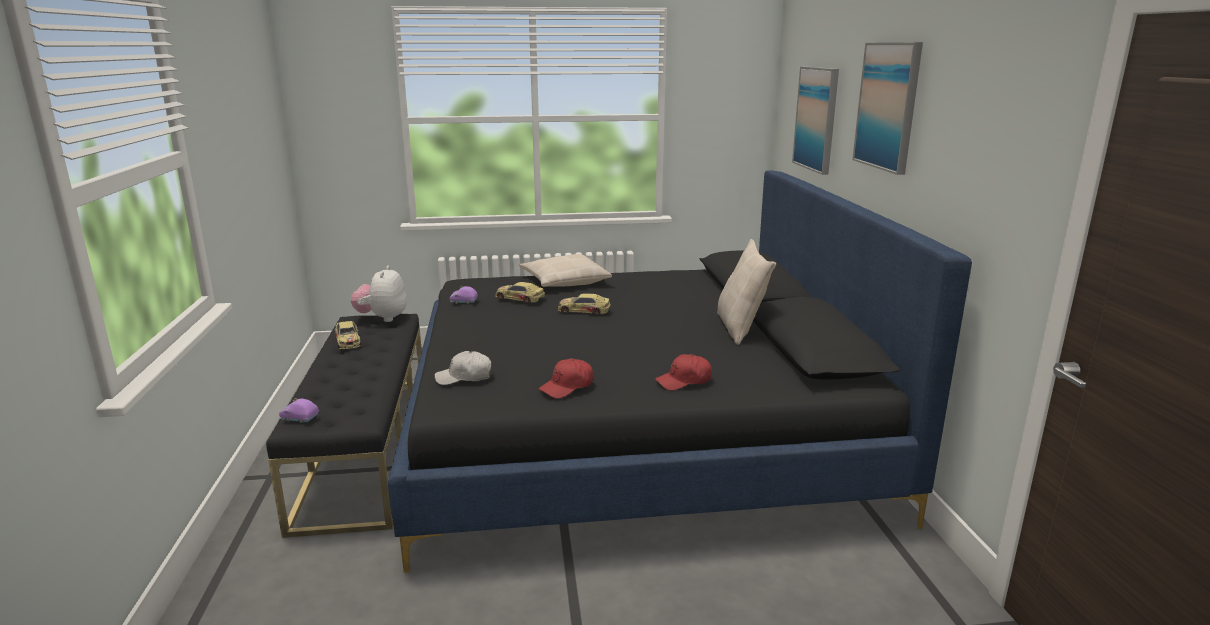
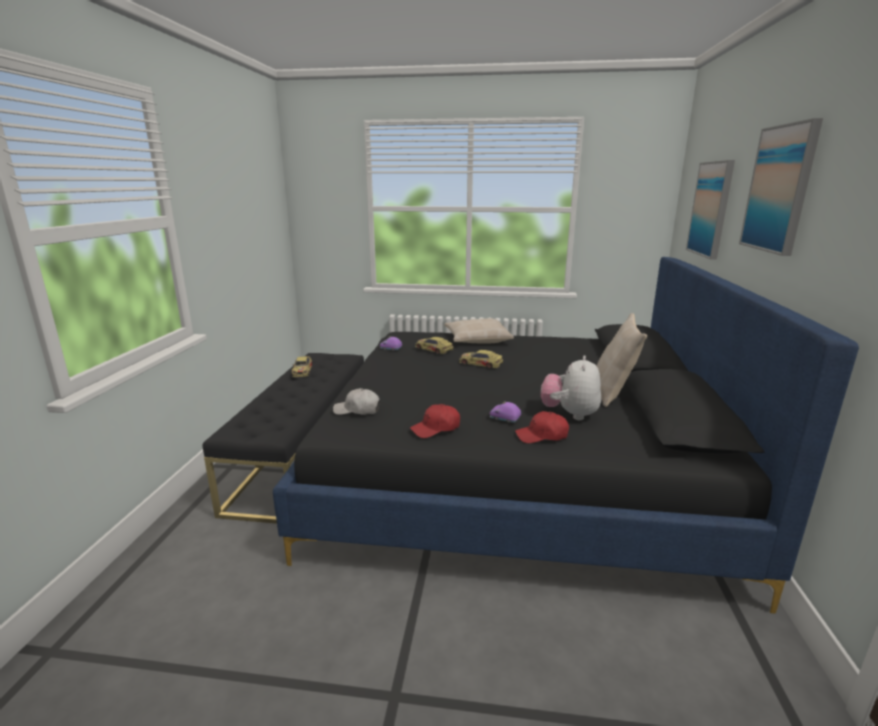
camera: 15 degrees right, 0 degrees up
purple toy car [279,398,319,423] -> purple toy car moved to [490,401,521,423]
plush toy [351,266,407,322] -> plush toy moved to [541,356,601,420]

